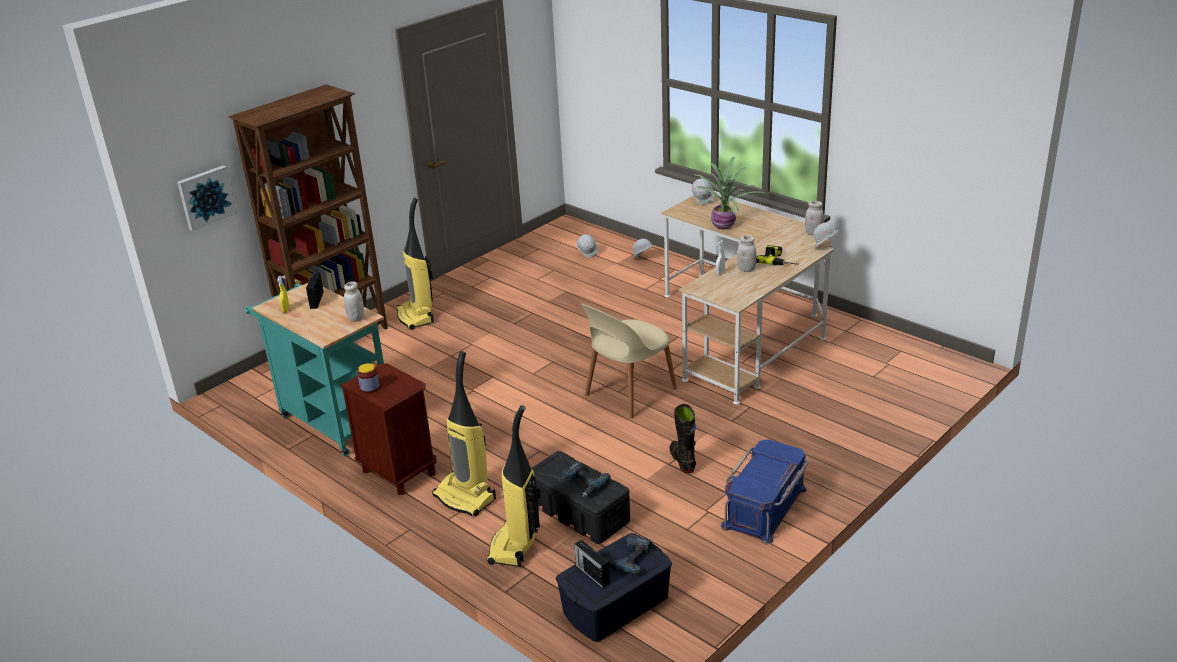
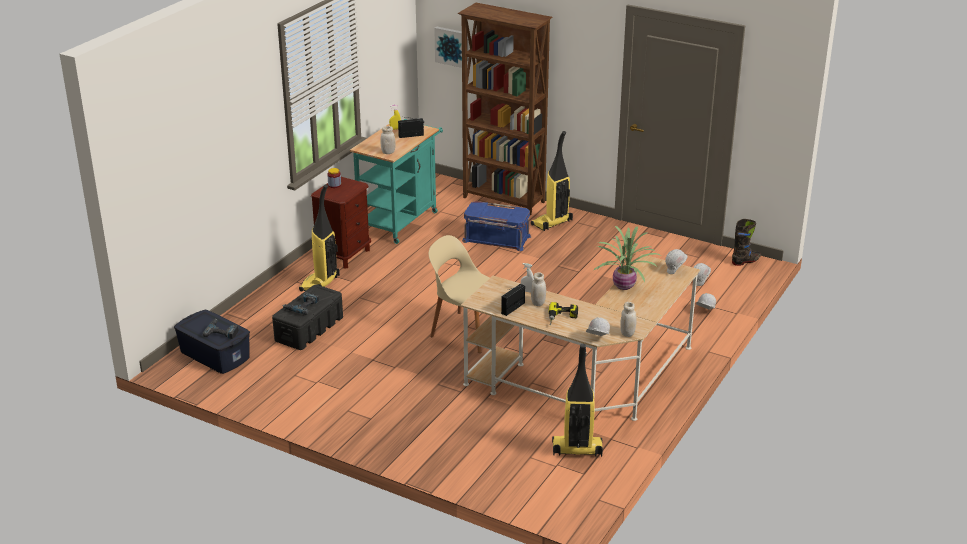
camera: 75 degrees right, 0 degrees up
vacuum cleaner [487,405,541,567] -> vacuum cleaner moved to [552,344,603,457]
radio [574,540,610,588] -> radio moved to [501,284,525,316]
black boot [670,404,696,473] -> black boot moved to [732,219,761,266]
blue storage box [721,439,808,544] -> blue storage box moved to [462,201,531,251]

